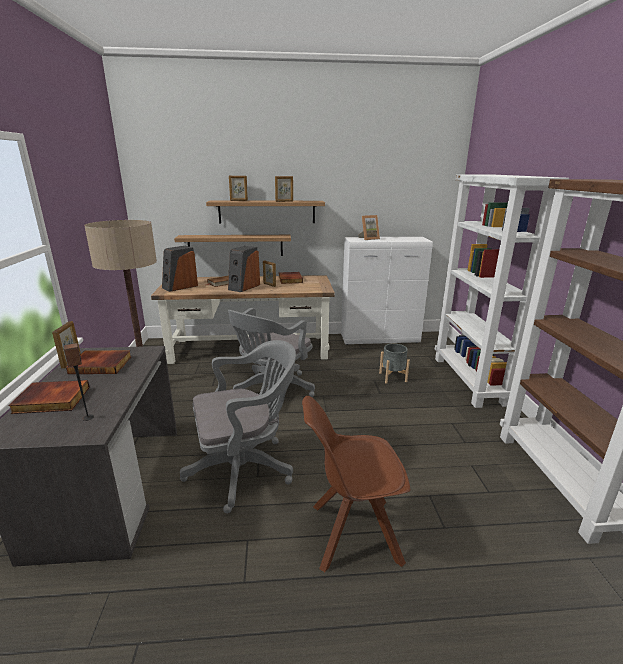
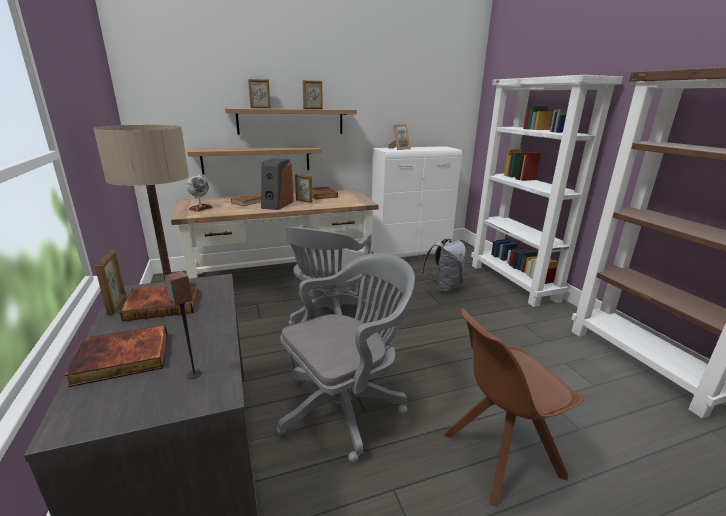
camera: 15 degrees left, 0 degrees up
speaker [162,246,198,292] -> globe [186,174,213,212]
grey planter [379,343,410,383] -> grey backpack [421,238,466,292]

